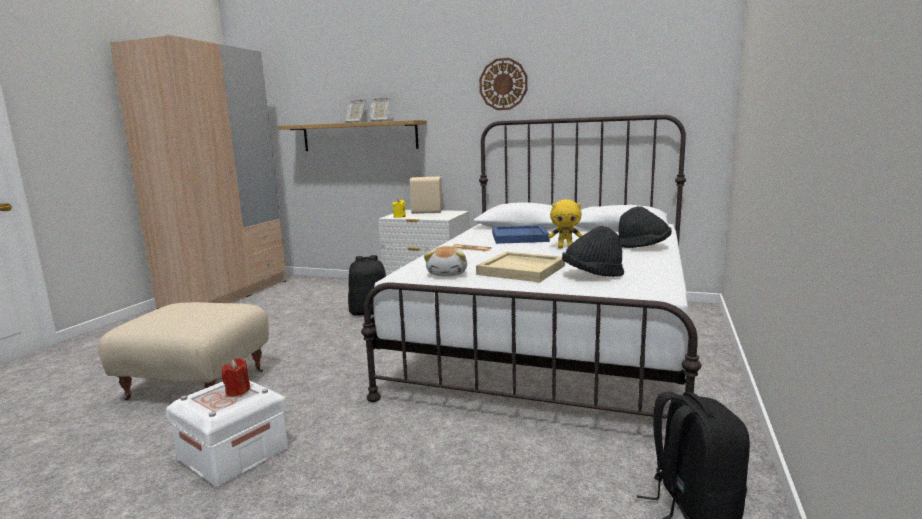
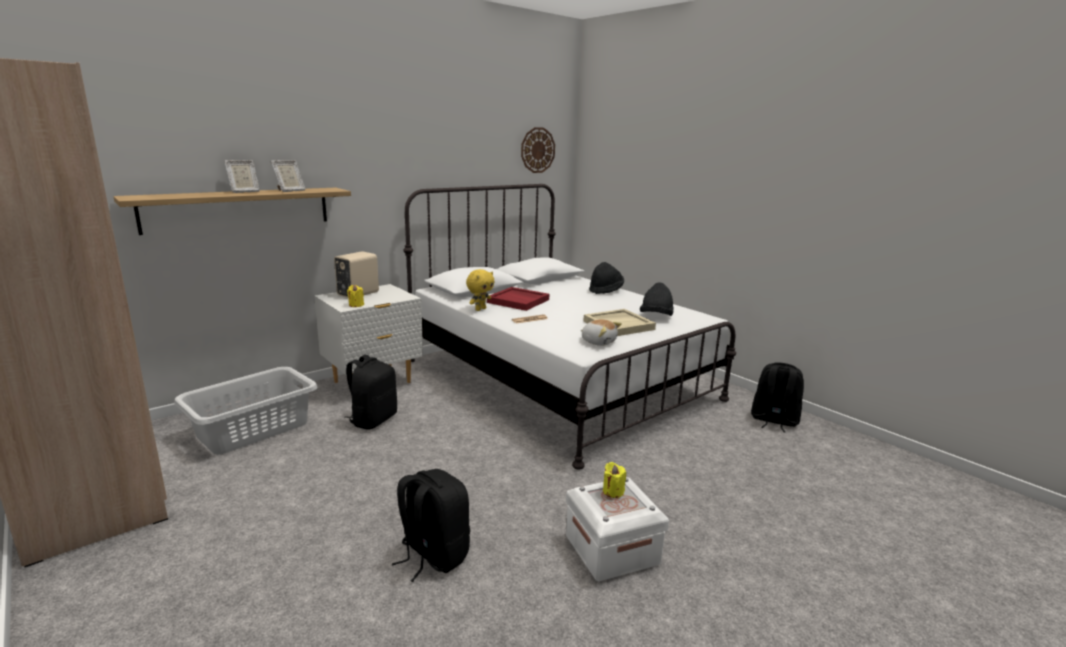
camera: 60 degrees left, 5 degrees up
beige ottoman [98,302,269,401] -> black backpack [392,469,470,582]
red candle [222,358,250,396] -> yellow candle [603,462,626,498]
wall clock [479,58,528,110] -> wall clock moved to [521,127,555,173]
blue tray [492,225,550,244] -> red tray [487,287,549,311]
yellow plush toy [548,199,583,248] -> yellow plush toy moved to [466,269,495,311]
none -> grey laundry basket [174,367,317,454]

